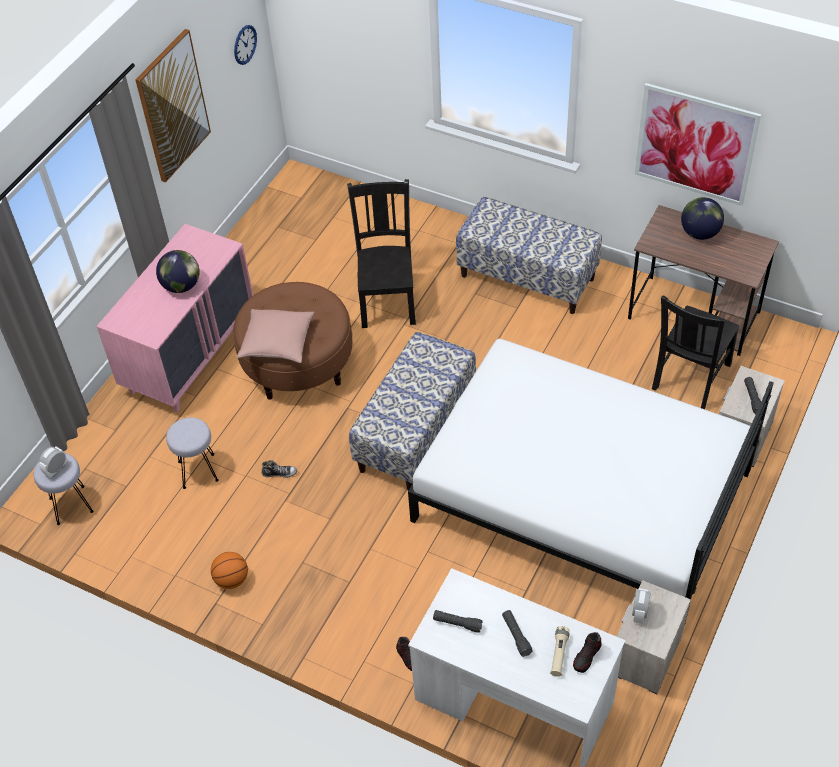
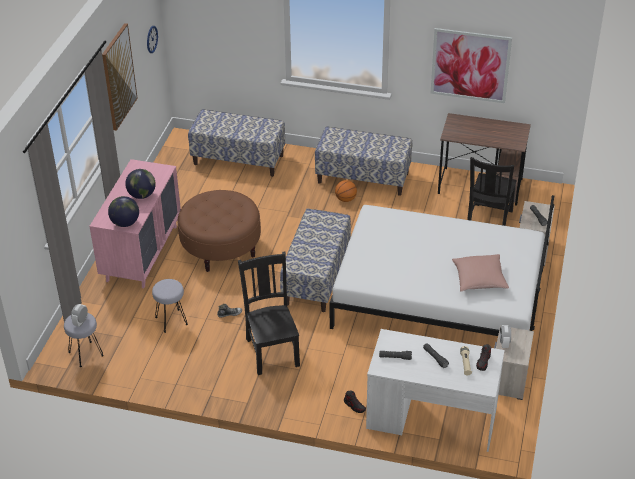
camera: 15 degrees left, 10 degrees down
basketball [211,552,248,589] -> basketball moved to [335,180,357,202]
pink pillow [237,309,315,363] -> pink pillow moved to [452,254,509,292]
black chair [347,179,416,328] -> black chair moved to [238,252,300,375]
globe [681,197,724,240] -> globe moved to [108,196,139,227]
none -> bench [188,109,285,177]

